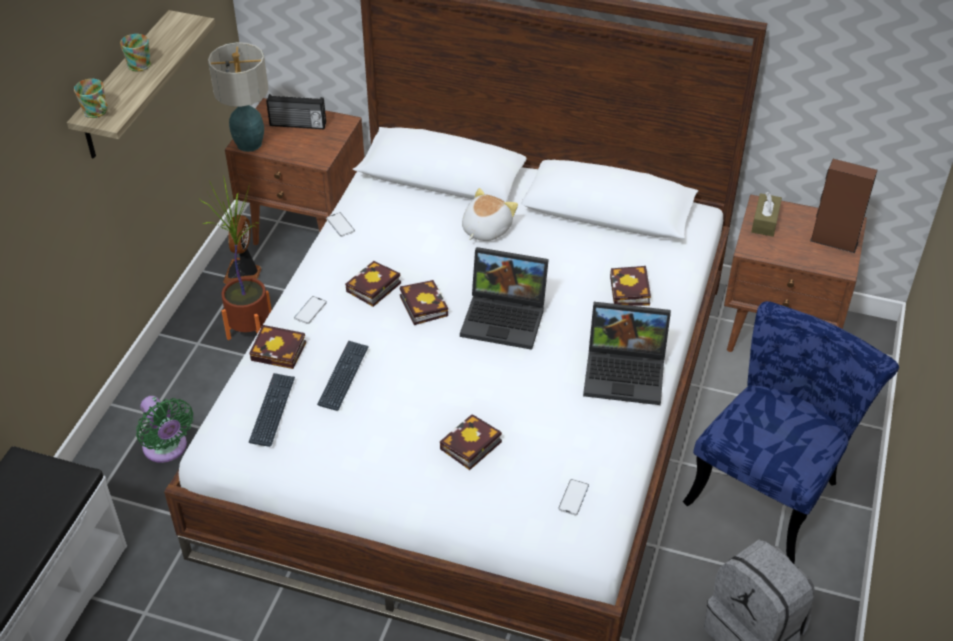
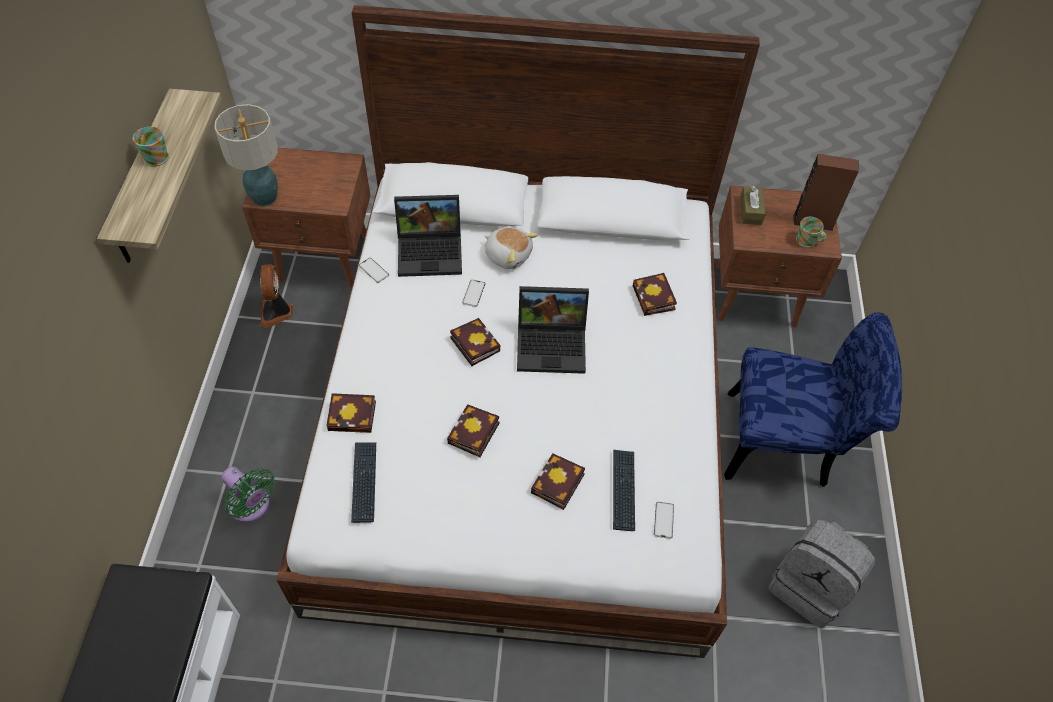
camera: 15 degrees left, 10 degrees up
mug [74,79,108,118] -> mug moved to [796,217,827,248]
potted plant [200,178,272,340] -> none
radio [266,94,326,129] -> none
phone [294,296,327,324] -> phone moved to [462,279,485,307]
keyboard [317,341,369,411] -> keyboard moved to [613,450,635,531]
book [345,261,401,307] -> book moved to [447,404,499,457]
plush toy [462,188,518,241] -> plush toy turned 105 degrees clockwise [485,227,538,269]
laptop [583,302,671,405] -> laptop moved to [394,195,462,277]
blue chair [683,301,899,564] -> blue chair turned 75 degrees clockwise [724,312,902,487]

